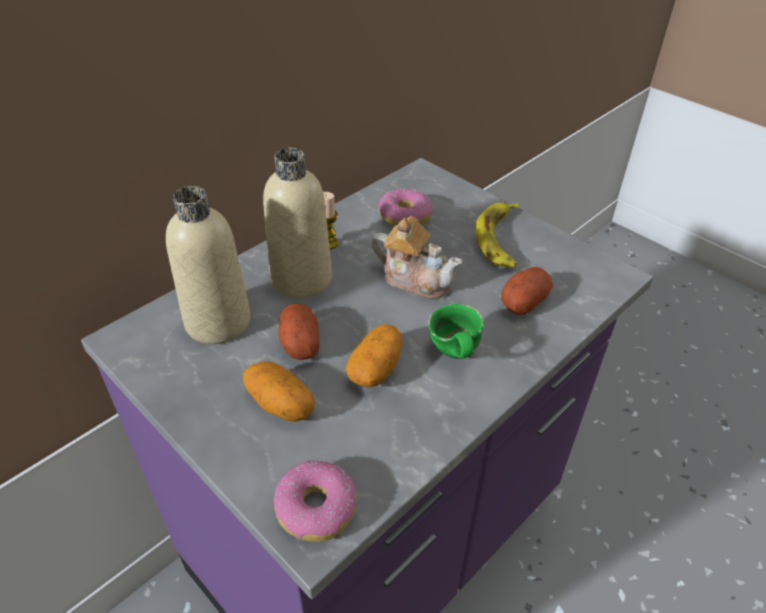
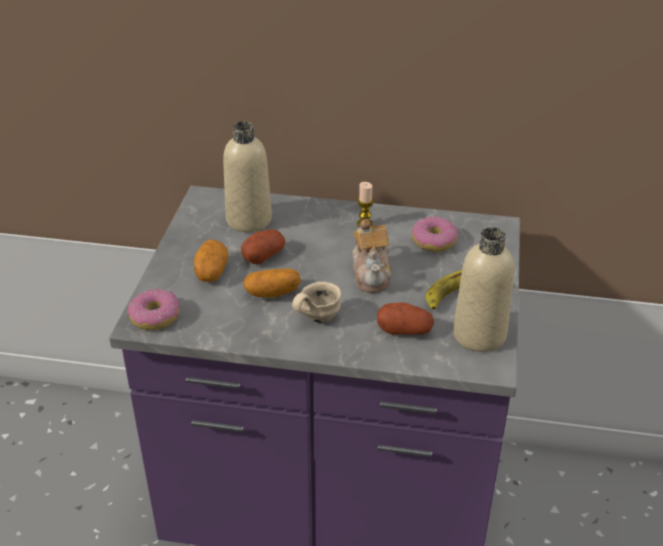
camera: 55 degrees right, 5 degrees down
beige bottle [263,148,332,299] -> beige bottle moved to [453,227,514,352]
green mug [428,304,484,359] -> beige mug [292,282,342,323]

